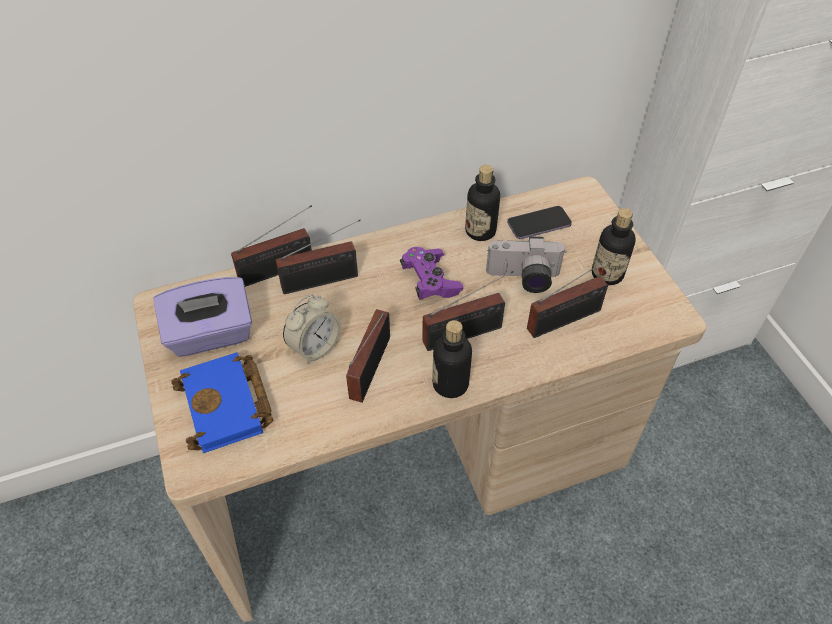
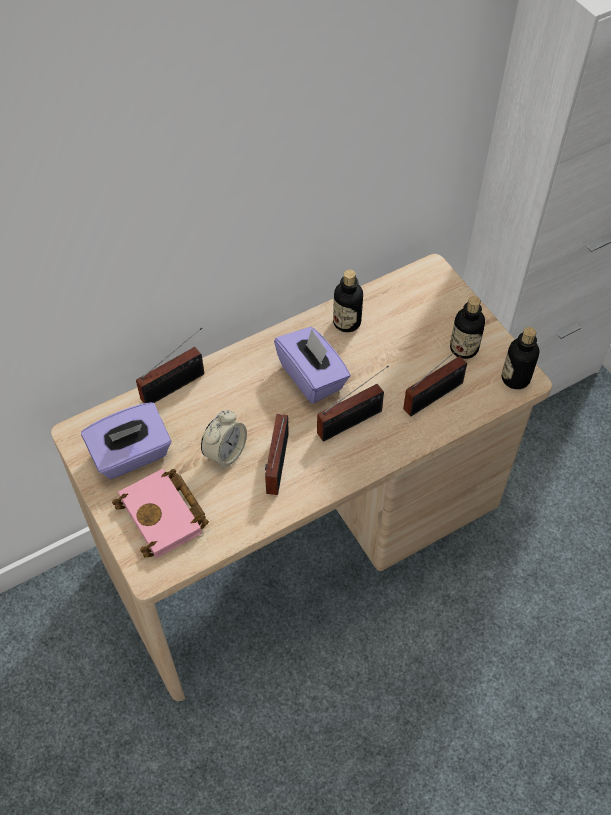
camera: 10 degrees left, 5 degrees up
blue book [171,352,273,453] -> pink book [112,469,209,559]
radio [276,220,361,294] -> none
purple game controller [400,247,463,300] -> purple tissue box [274,327,351,404]
bottle [432,320,472,398] -> bottle moved to [502,327,539,389]
camera [486,236,566,293] -> none
phone [507,206,572,239] -> none

